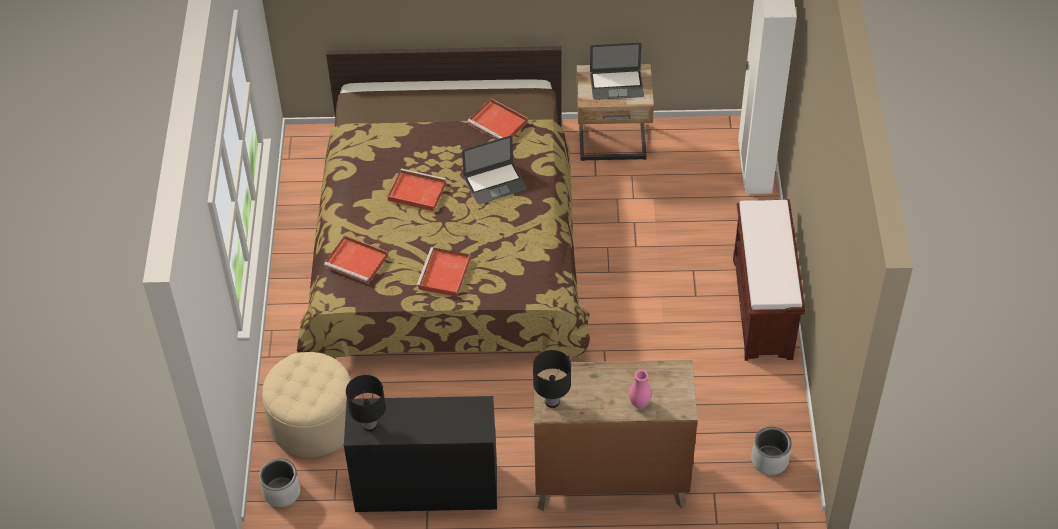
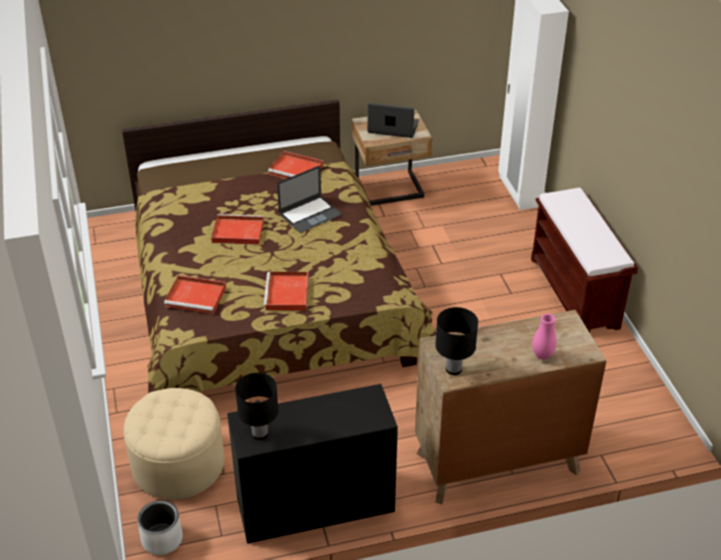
camera: 15 degrees left, 10 degrees down
laptop [590,43,644,100] -> laptop turned 150 degrees counterclockwise [367,103,419,138]
grey planter [751,427,792,475] -> none

